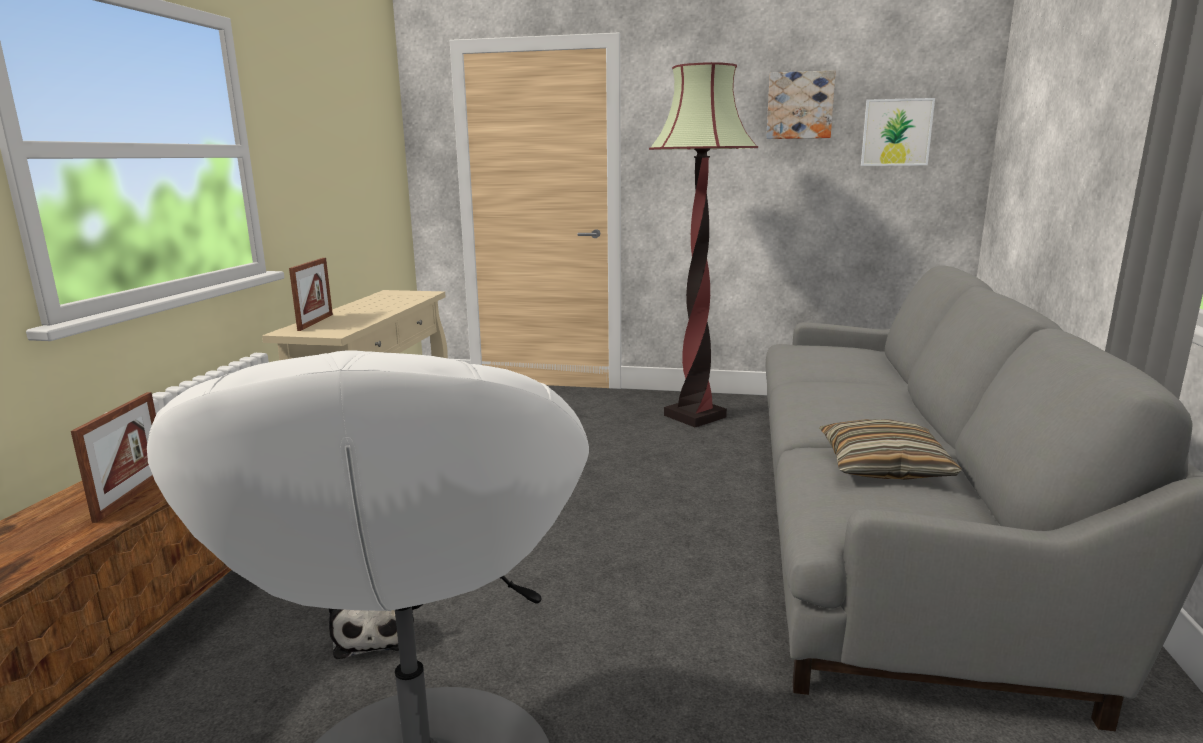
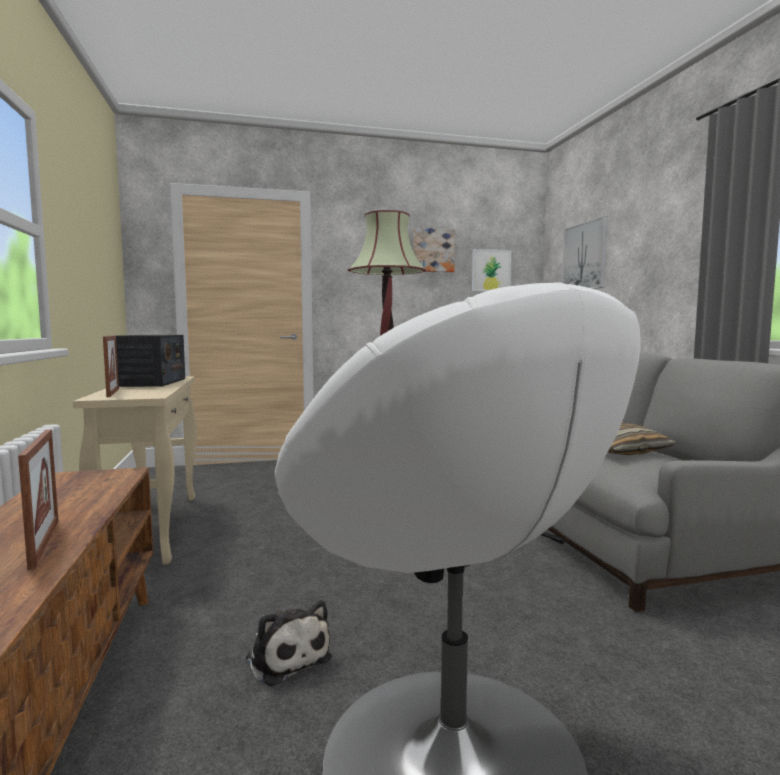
camera: 25 degrees left, 10 degrees down
none -> radio [116,335,185,387]
none -> picture [562,216,608,289]

